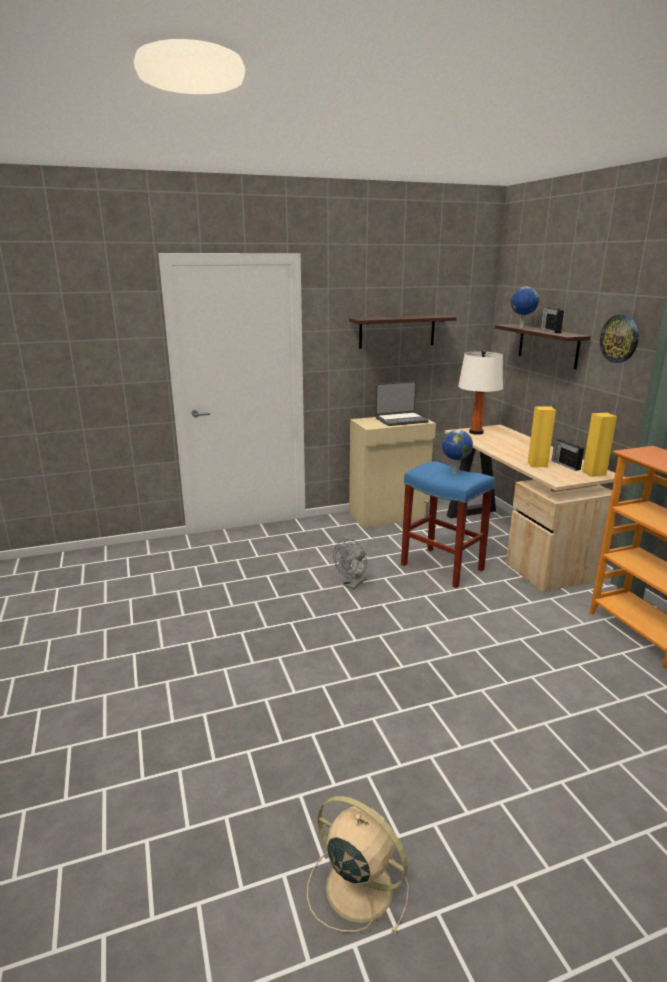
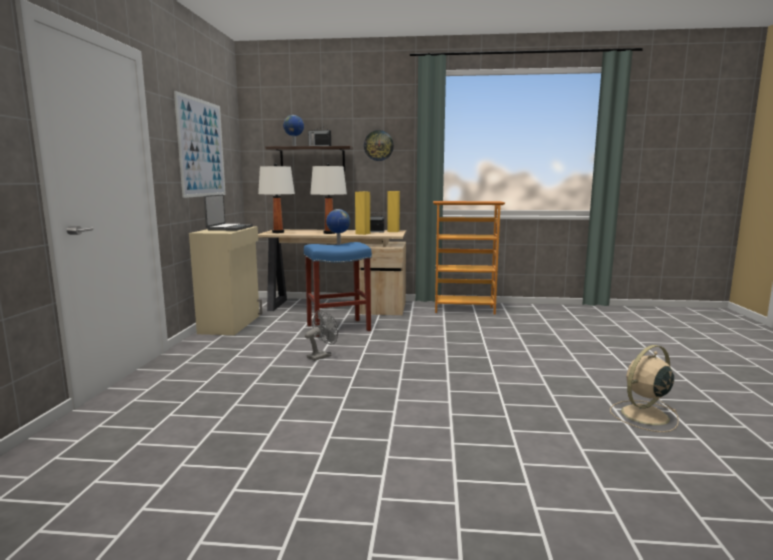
camera: 65 degrees left, 10 degrees down
grey fan [333,539,367,589] -> grey fan turned 105 degrees counterclockwise [305,310,338,361]
shelf [349,315,457,349] -> picture [174,91,226,198]
none -> white table lamp [310,163,347,234]

